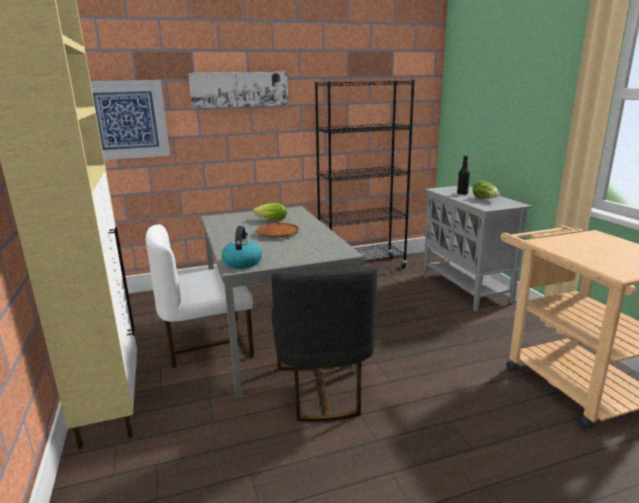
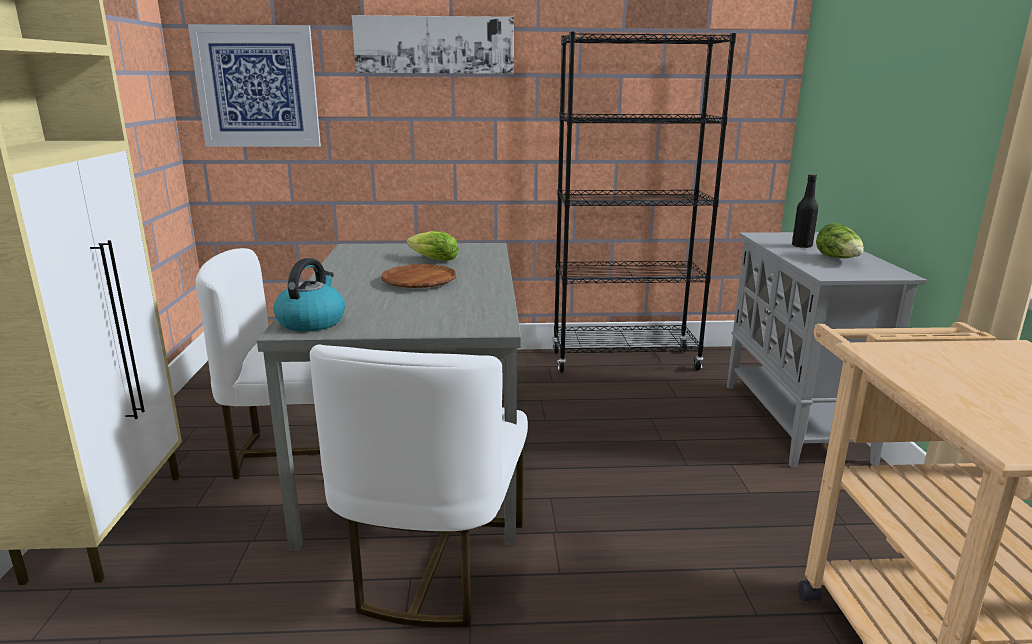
camera: 15 degrees right, 0 degrees up
black chair [271,266,377,422] -> white chair [310,345,528,628]

